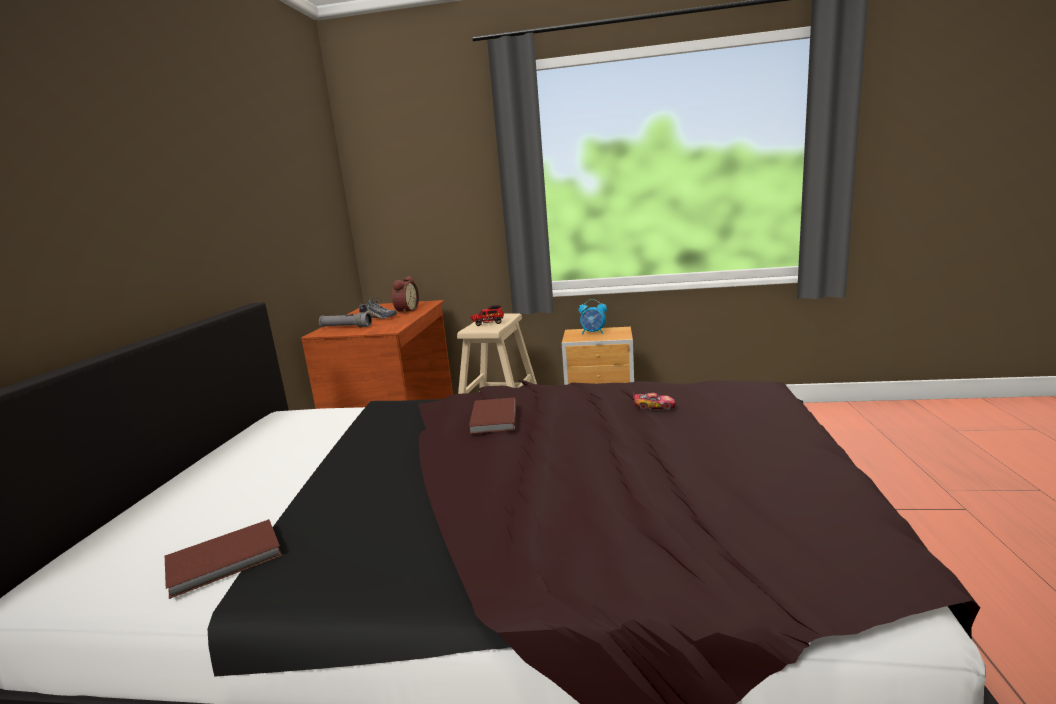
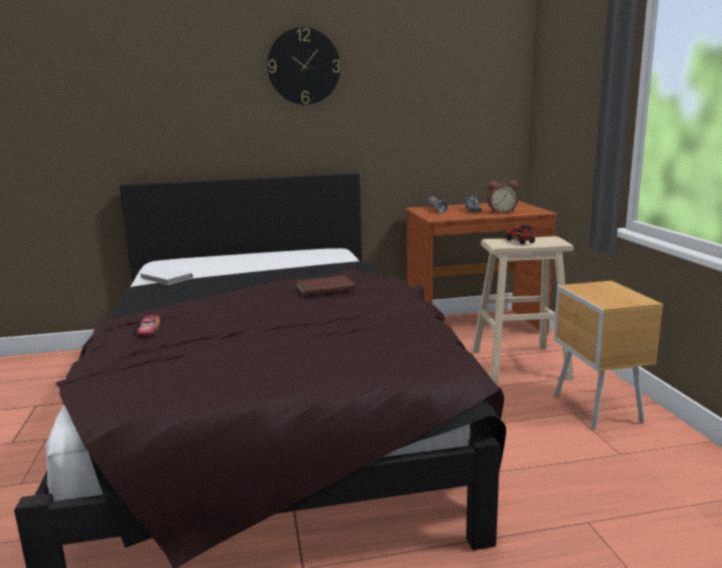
camera: 70 degrees right, 0 degrees up
brown book [165,519,282,599] -> white book [140,267,193,285]
alarm clock [579,299,607,334] -> none
toy car [633,393,676,410] -> toy car moved to [137,314,160,338]
none -> wall clock [267,27,340,105]

